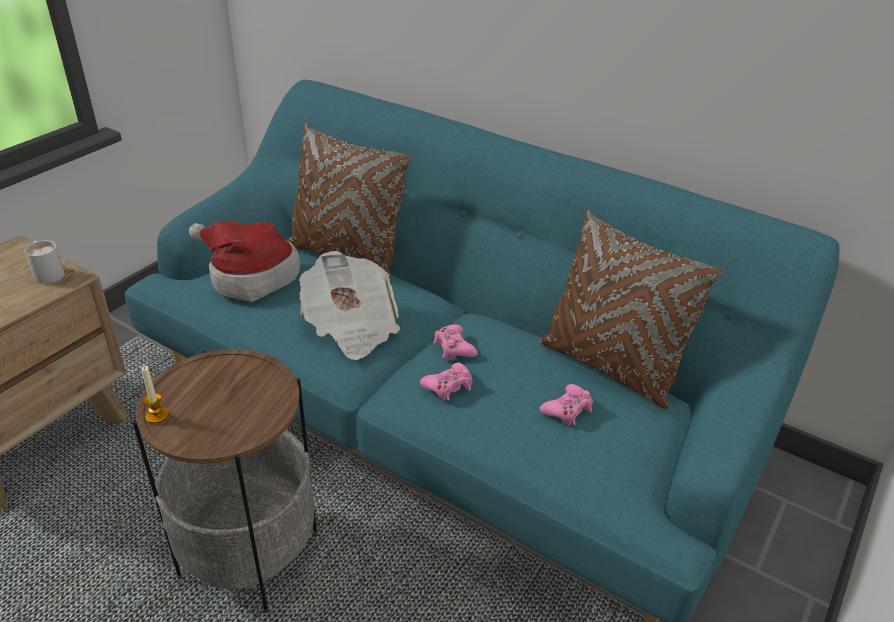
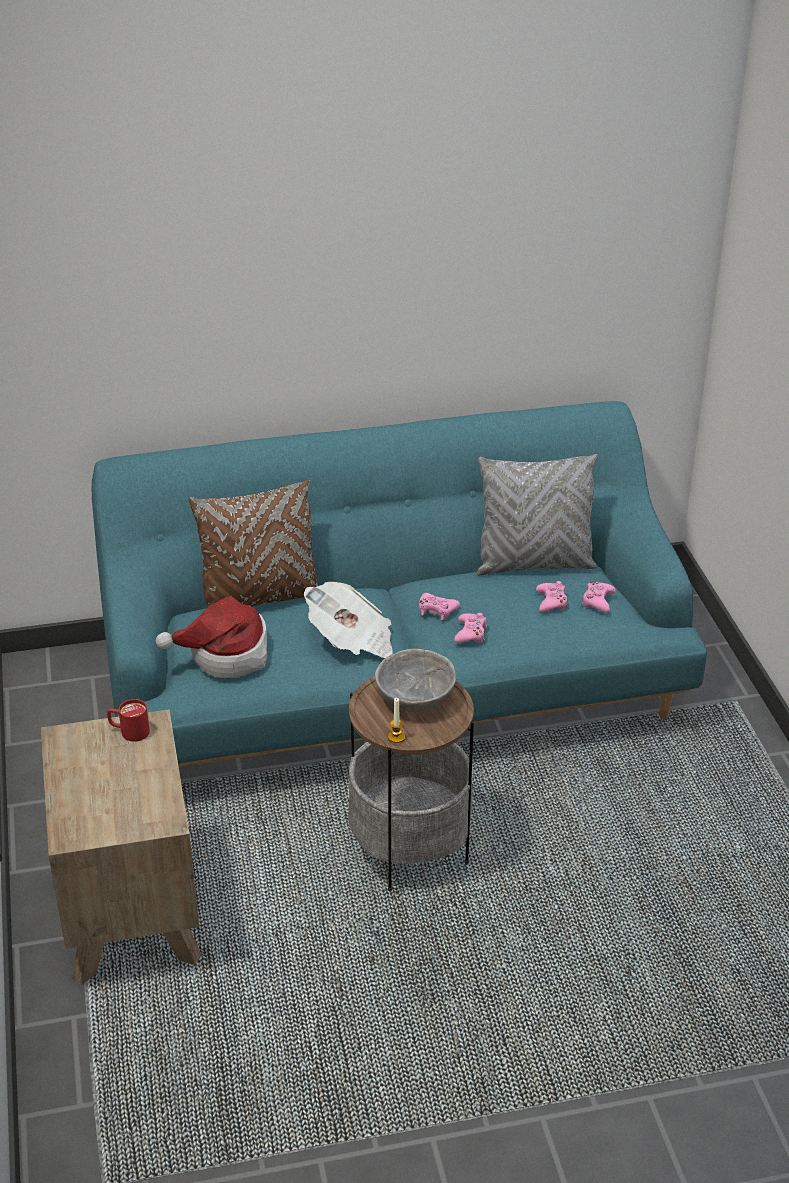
camera: 45 degrees left, 0 degrees up
white mug [25,241,64,284] -> red mug [107,699,150,742]
brown pillow [540,210,724,409] -> grey pillow [477,454,598,576]
none -> grey bowl [375,649,456,712]
none -> pink game controller [582,581,616,613]

